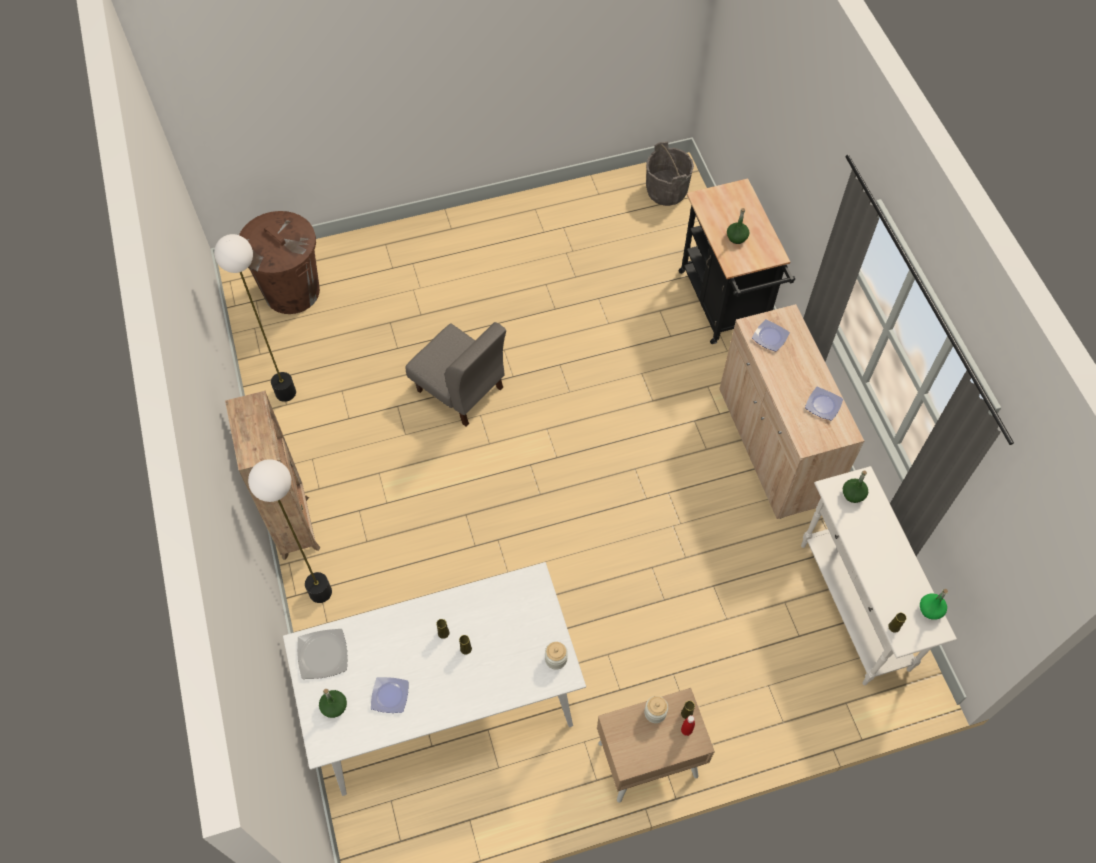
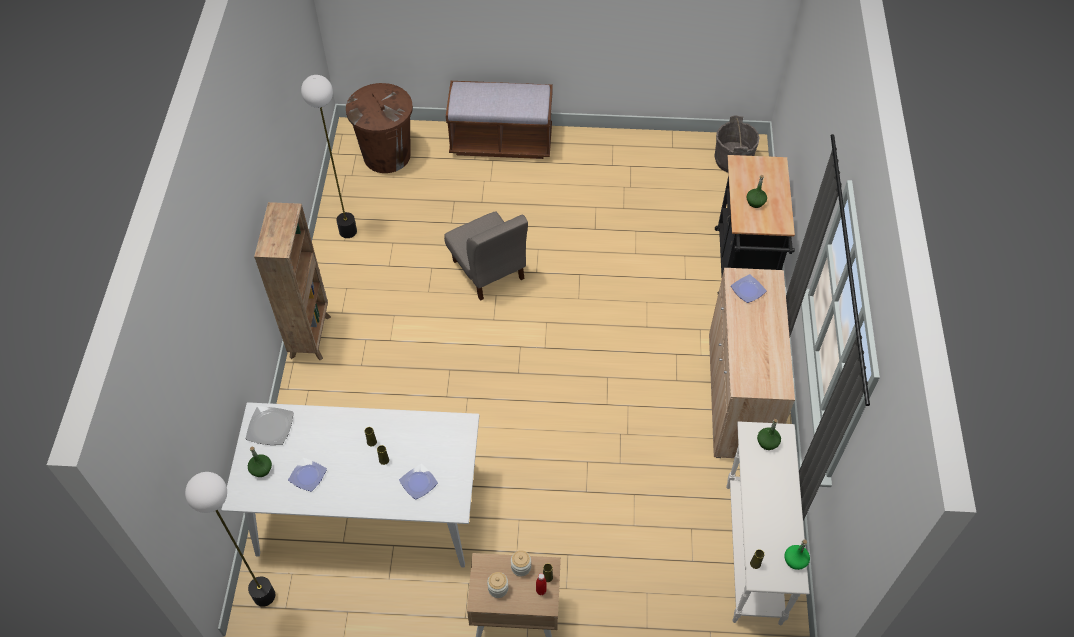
camera: 20 degrees right, 5 degrees down
floor lamp [248,459,332,603] -> floor lamp moved to [185,472,275,607]
jar [545,642,568,670] -> jar moved to [487,572,508,598]
plate [805,387,843,420] -> plate moved to [399,464,438,499]
none -> brown bench [446,81,553,159]

